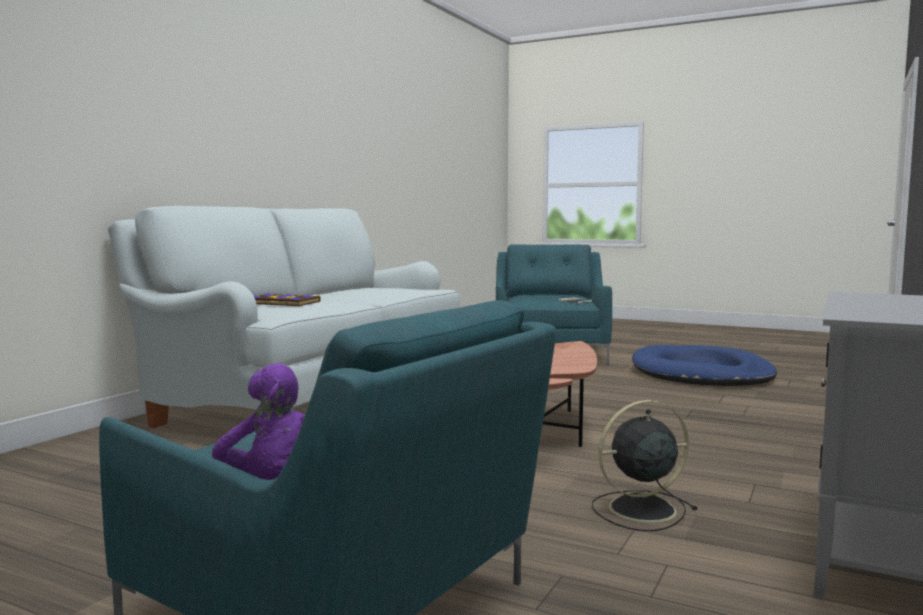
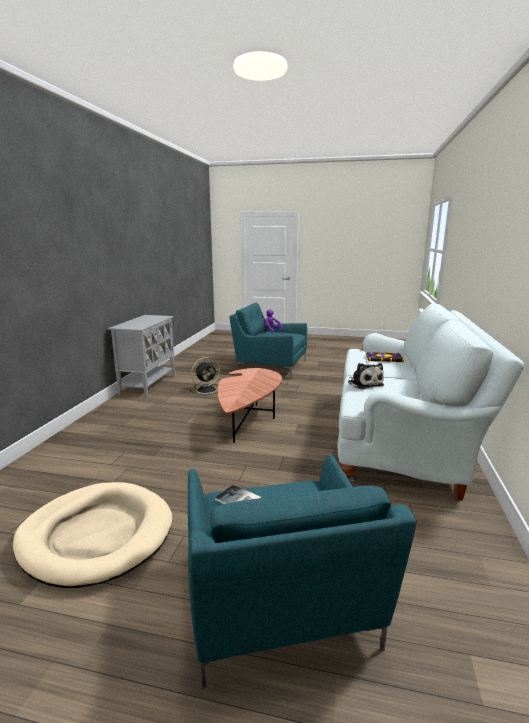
camera: 165 degrees right, 10 degrees up
blue dog bed [632,345,777,386] -> beige dog bed [13,482,172,588]
none -> plush toy [348,363,384,390]

